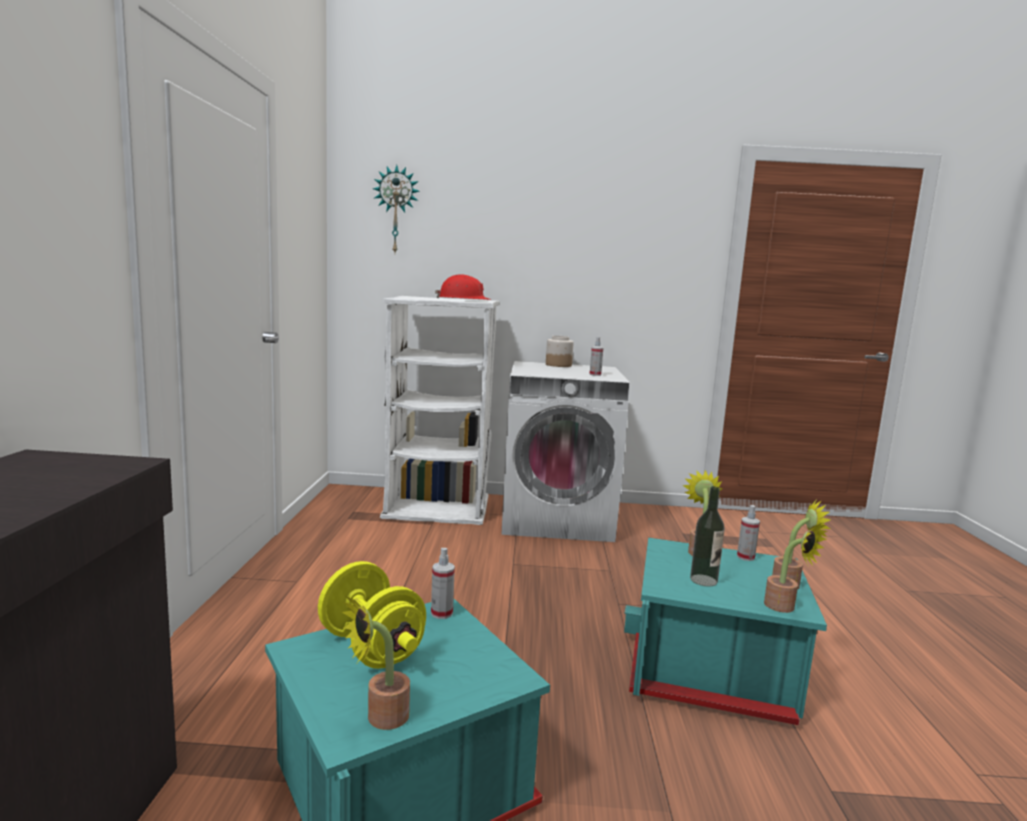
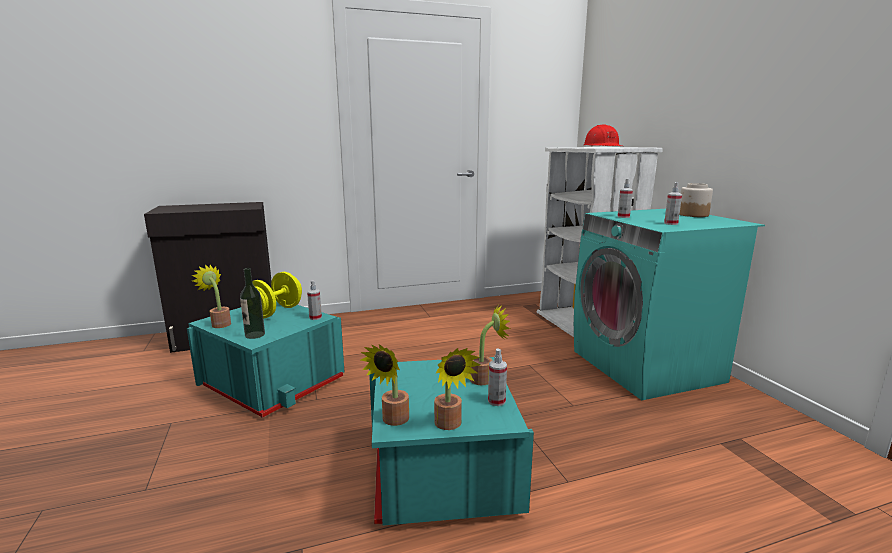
camera: 70 degrees right, 5 degrees up
wall clock [372,165,419,252] -> none
white washing machine [501,361,630,542] -> turquoise washing machine [574,209,765,400]
bottle [690,486,725,587] -> bottle moved to [240,268,265,339]
none -> spray bottle [617,179,633,218]

